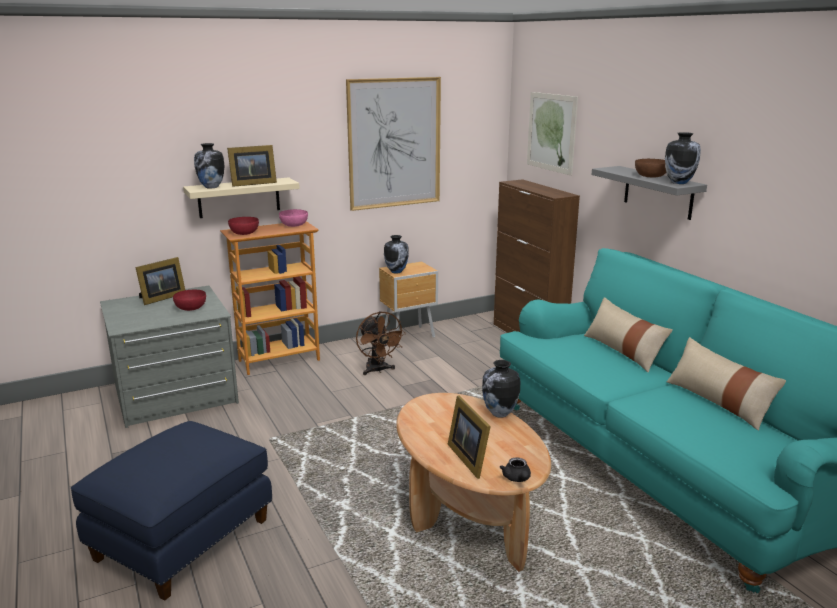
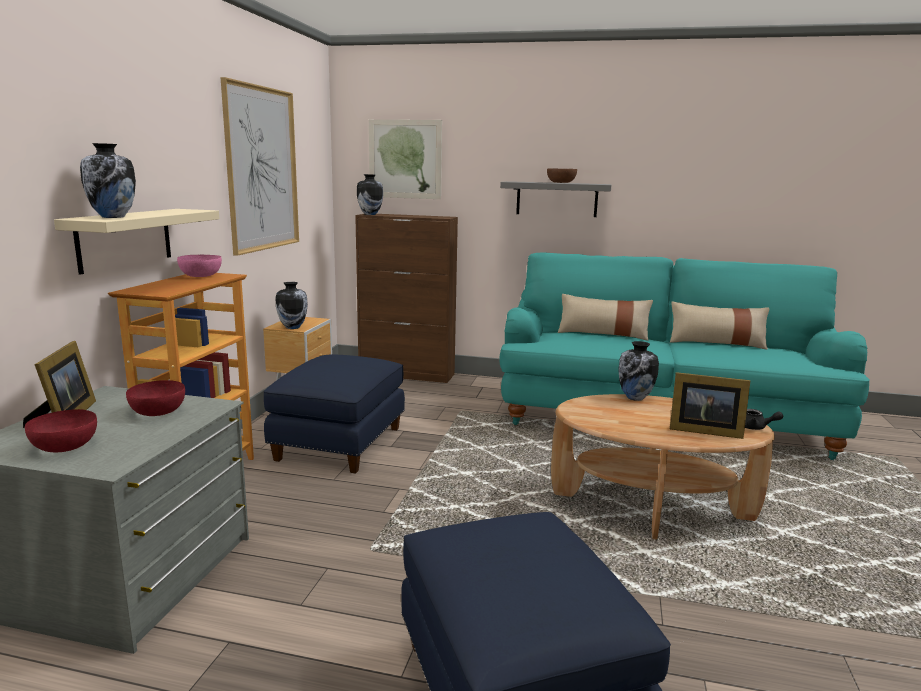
camera: 50 degrees left, 5 degrees down
picture frame [227,145,277,187] -> none
red bowl [228,217,259,235] -> red bowl moved to [25,409,97,452]
brown fan [356,311,406,375] -> blue ottoman [263,355,405,473]
vase [665,132,701,184] -> vase moved to [357,174,383,215]

